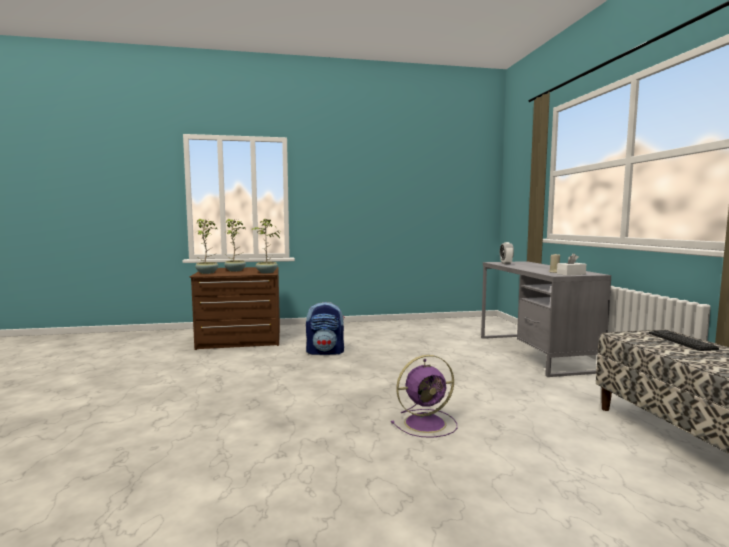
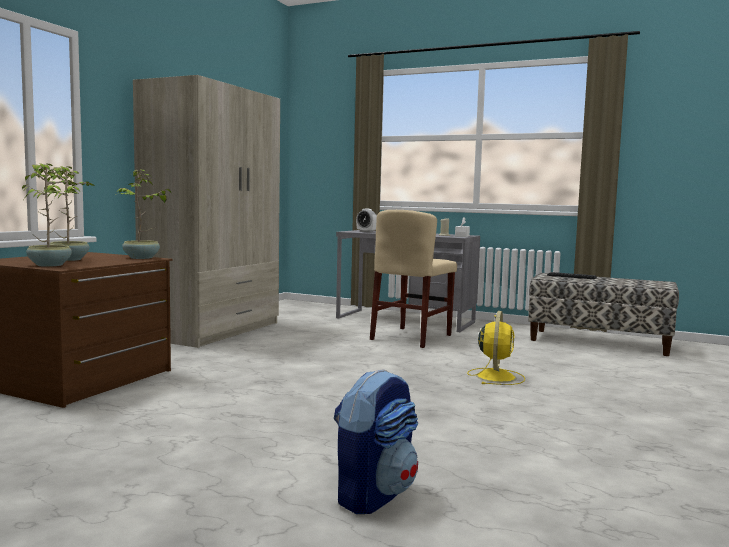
camera: 55 degrees left, 0 degrees up
backpack [306,302,345,355] -> backpack moved to [334,369,418,514]
purple fan [391,355,457,438] -> yellow fan [467,311,525,385]
none -> beige wardrobe [133,75,280,348]
none -> beige chair [370,210,457,348]

